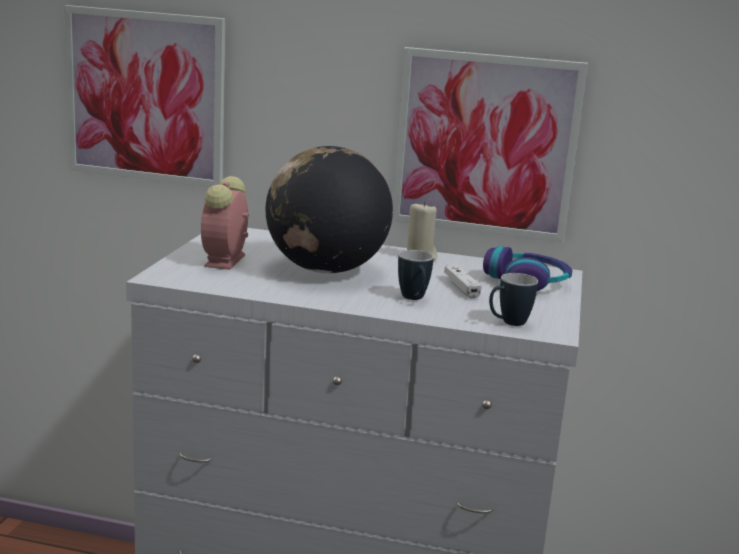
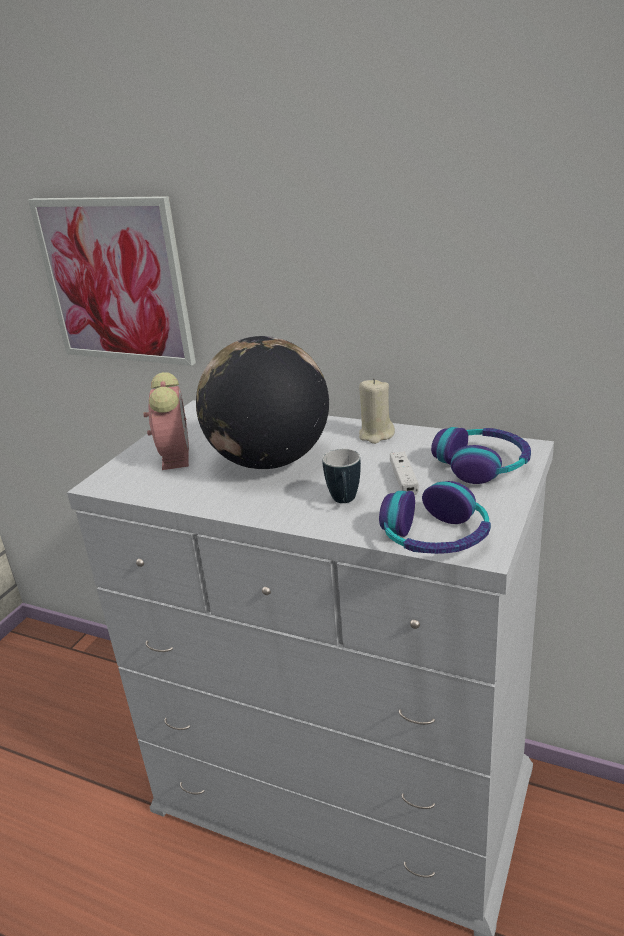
camera: 15 degrees right, 10 degrees up
alarm clock [201,176,249,270] -> alarm clock turned 150 degrees clockwise [143,372,189,470]
picture [392,47,588,242] -> none
mug [489,273,538,326] -> headphones [379,481,491,554]

